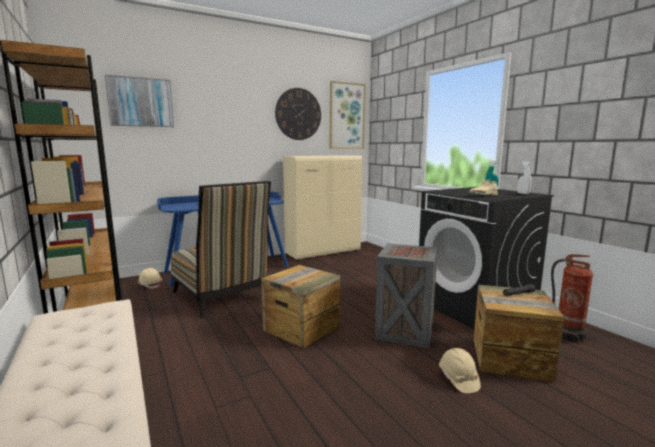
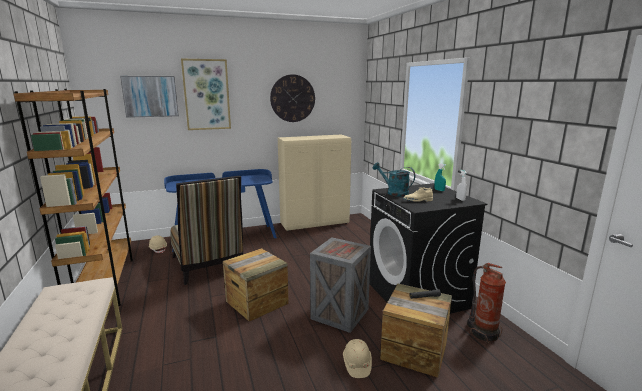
camera: 10 degrees right, 5 degrees up
picture [330,81,366,149] -> picture moved to [181,59,231,130]
none -> turquoise watering can [373,162,415,197]

